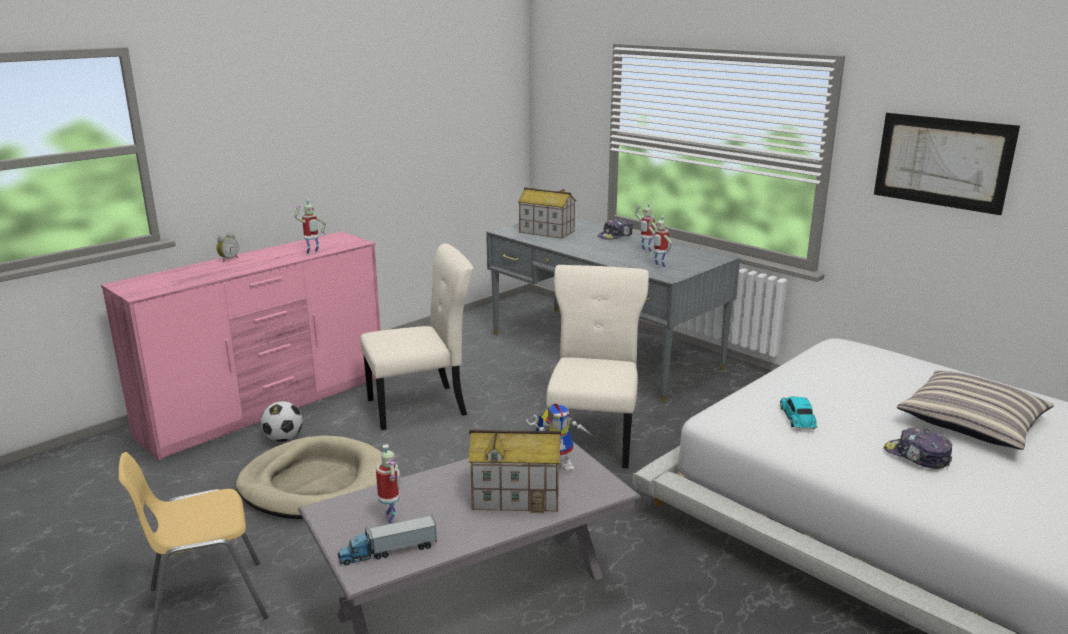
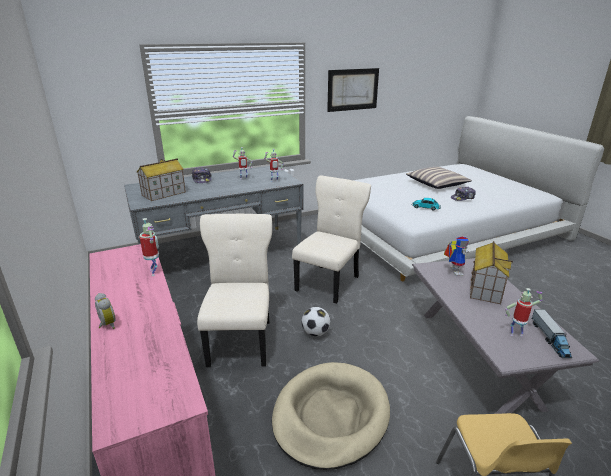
camera: 70 degrees left, 5 degrees up
football [261,401,302,442] -> football moved to [301,307,331,336]
beige chair [546,265,649,468] -> beige chair turned 90 degrees clockwise [292,176,371,304]

